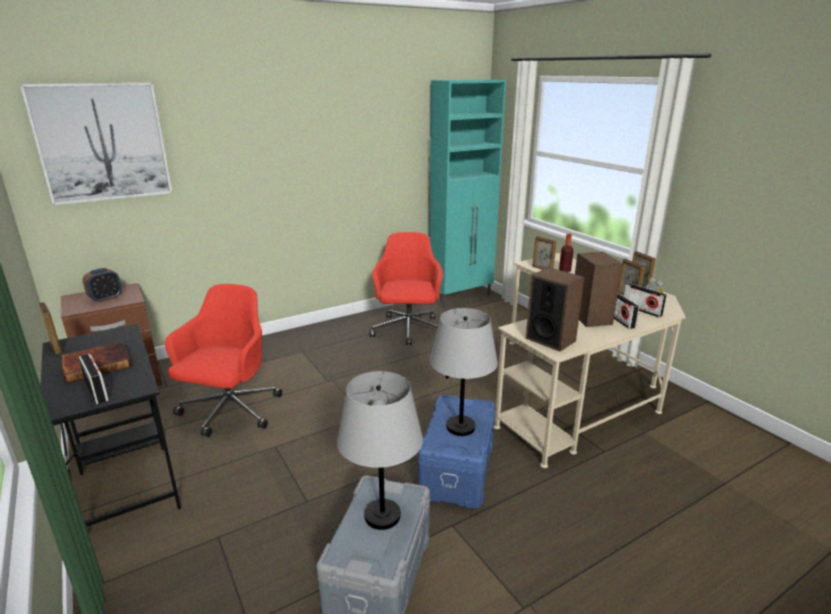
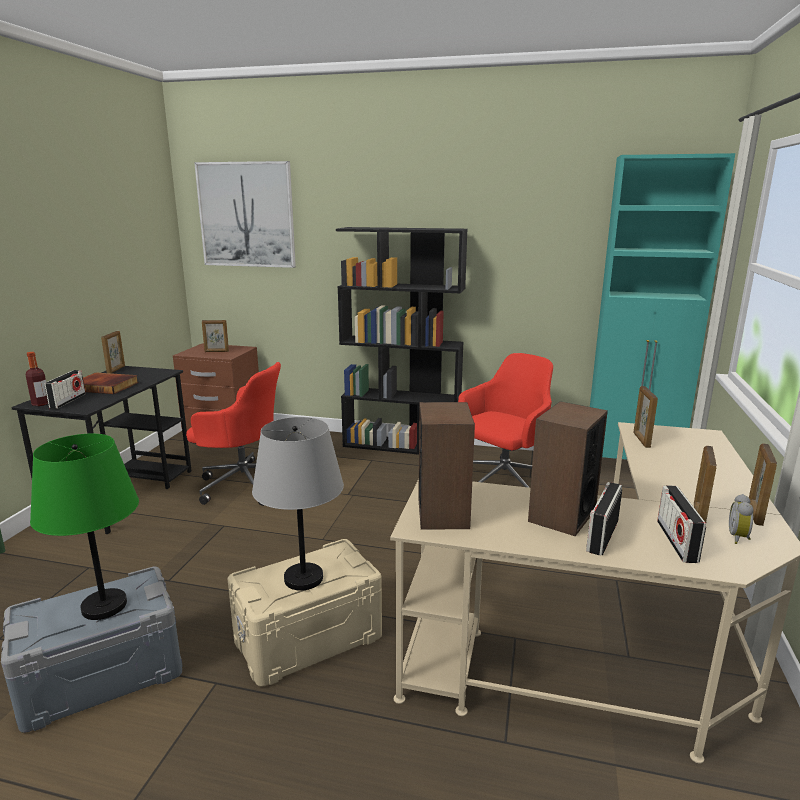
camera: 45 degrees right, 5 degrees down
alarm clock [83,268,122,303] -> picture frame [202,320,229,352]
red office chair [165,284,282,437] -> red office chair turned 45 degrees clockwise [186,362,281,506]
grey table lamp [337,371,423,530] -> green table lamp [30,434,139,620]
blue storage box [418,395,495,509] -> beige storage box [227,539,382,687]
bottle [559,233,573,272] -> bottle moved to [26,352,48,406]
none -> black bookcase [336,227,468,455]

